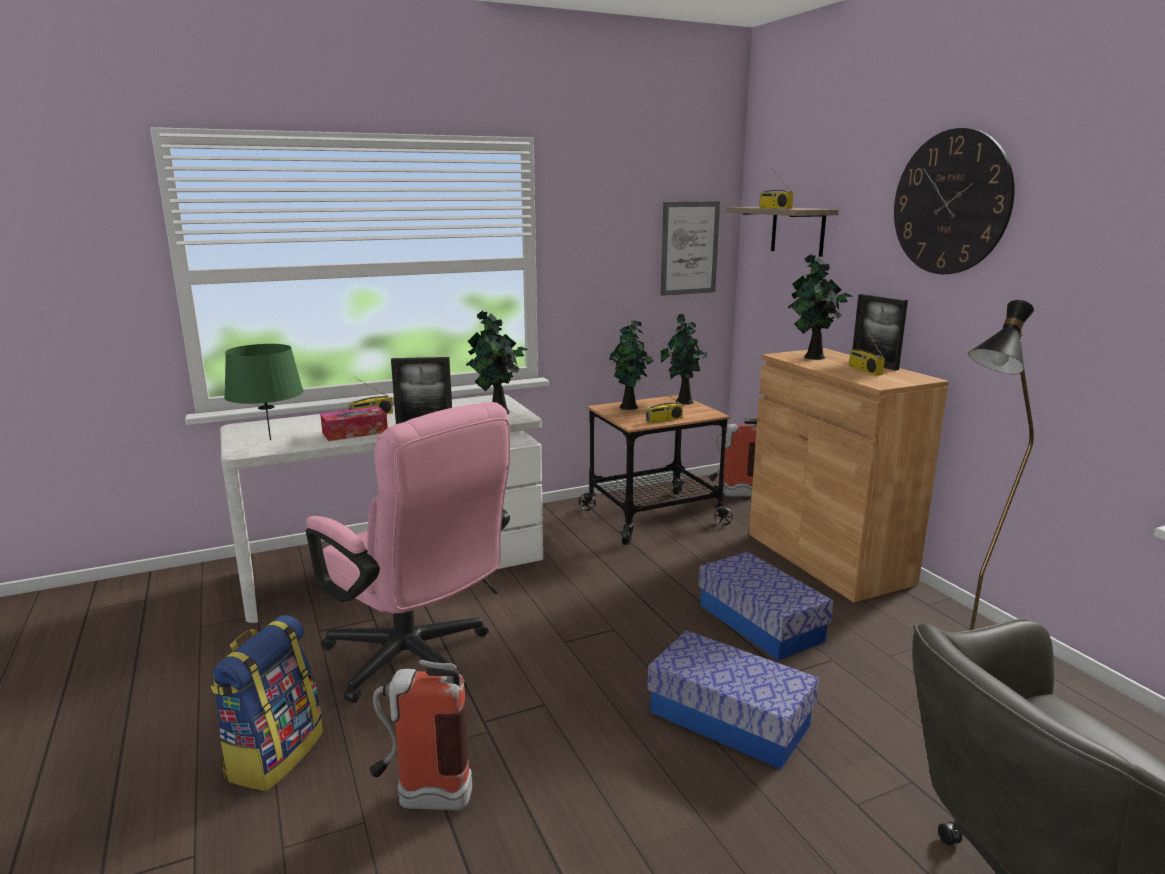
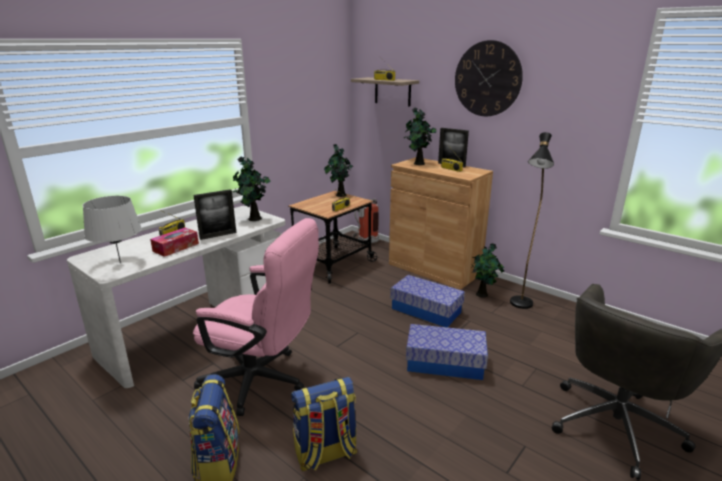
camera: 25 degrees left, 5 degrees up
green table lamp [224,344,304,440] -> grey table lamp [83,196,142,263]
fire extinguisher [369,660,472,810] -> backpack [291,377,358,471]
potted plant [609,320,654,410] -> potted plant moved to [472,243,504,298]
picture [660,201,720,296] -> none

